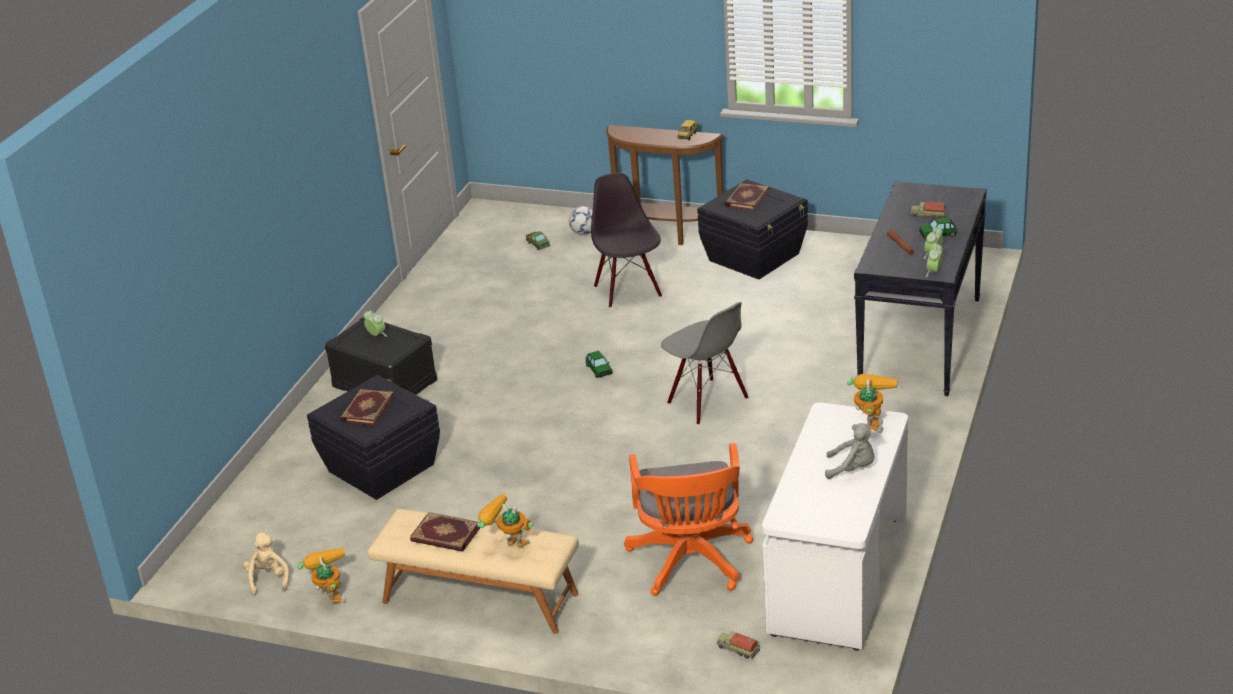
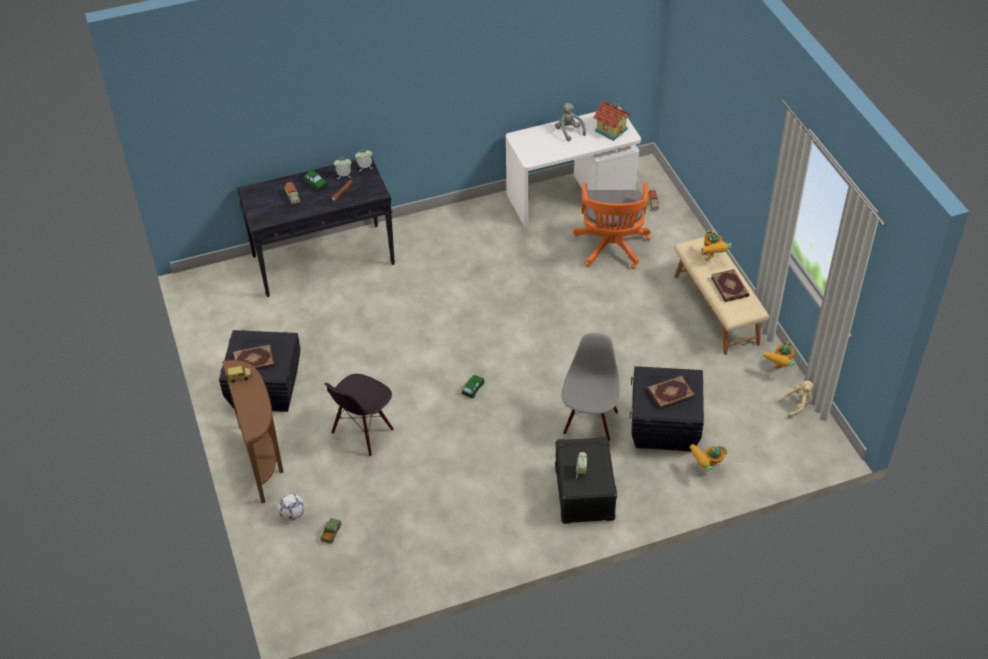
camera: 130 degrees left, 15 degrees up
beige plush toy [243,532,289,595] -> beige plush toy turned 150 degrees counterclockwise [779,381,813,418]
orange office chair [624,443,753,596] -> orange office chair turned 135 degrees clockwise [573,183,651,269]
grey chair [661,302,749,425] -> grey chair moved to [562,333,620,441]
toy robot [847,374,897,433] -> toy robot moved to [690,444,727,470]
none -> toy house [593,100,631,141]

